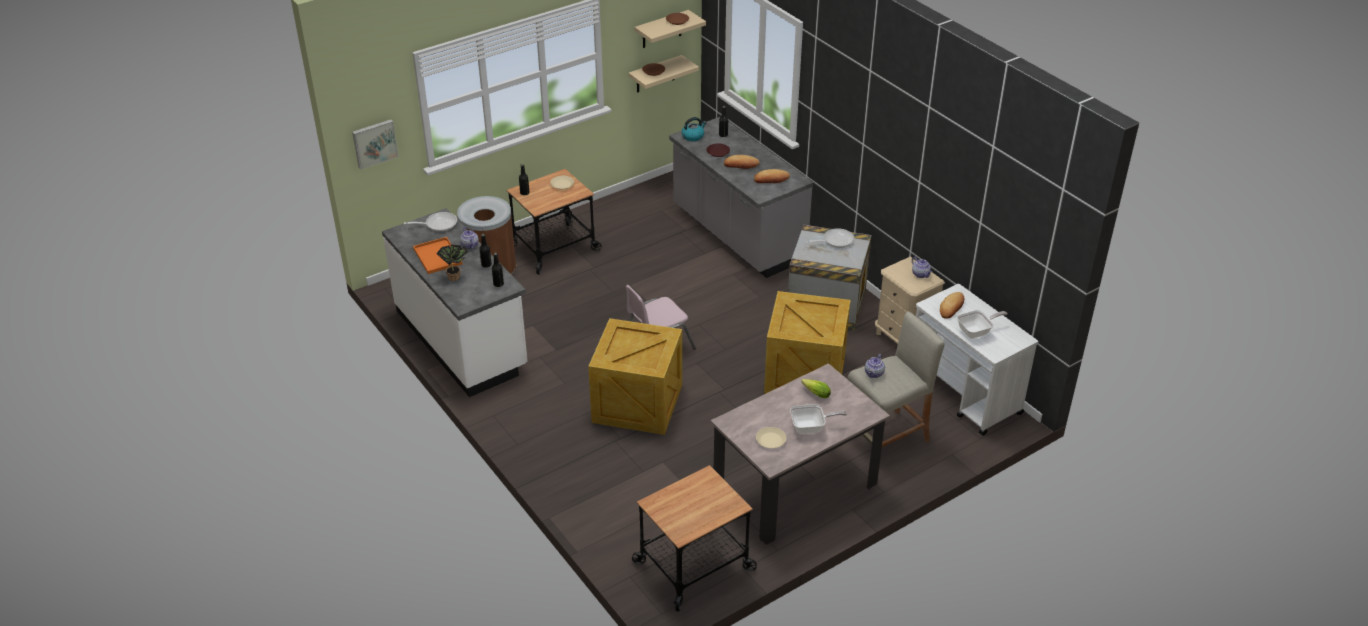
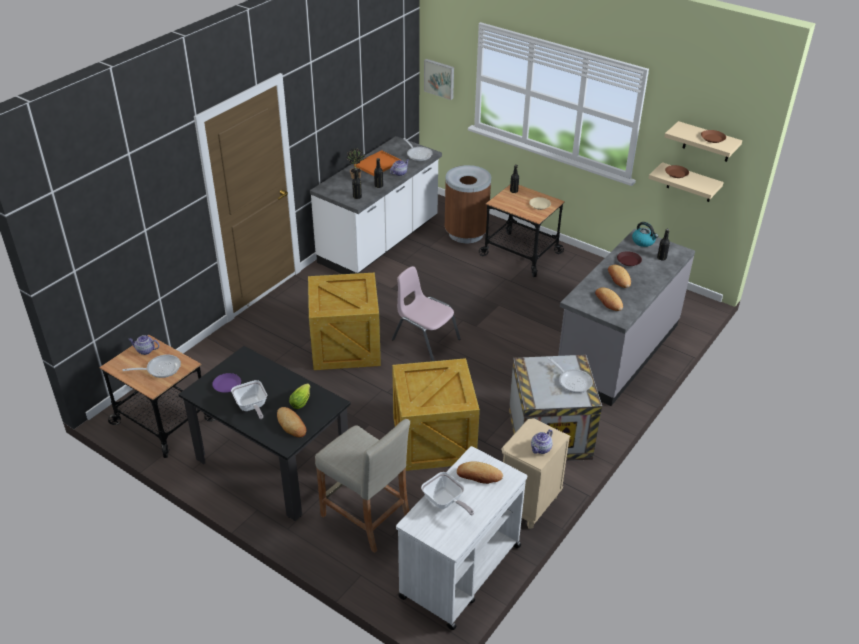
camera: 70 degrees right, 0 degrees up
beige dining table [710,363,890,545] -> black dining table [178,346,351,521]
beige plate [756,427,786,448] -> purple plate [212,373,241,393]
teapot [865,354,885,378] -> teapot moved to [128,335,159,355]
none -> frying pan [122,355,181,378]
none -> bread [277,407,307,438]

